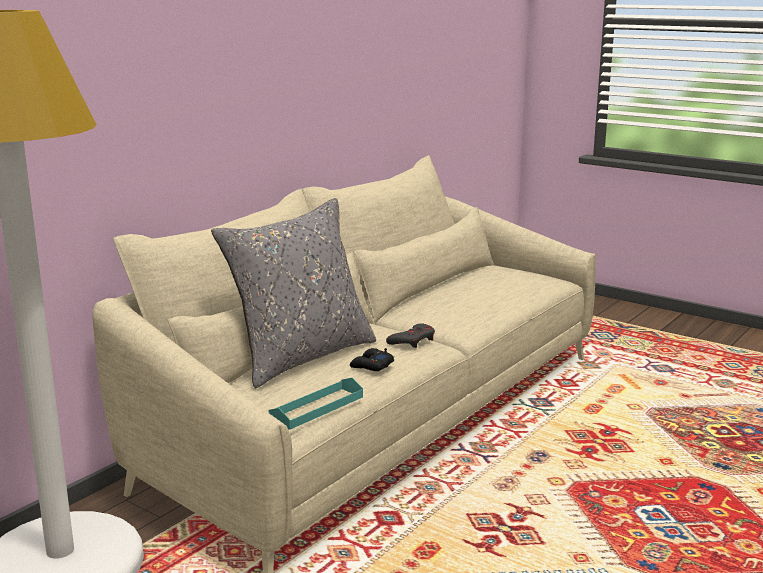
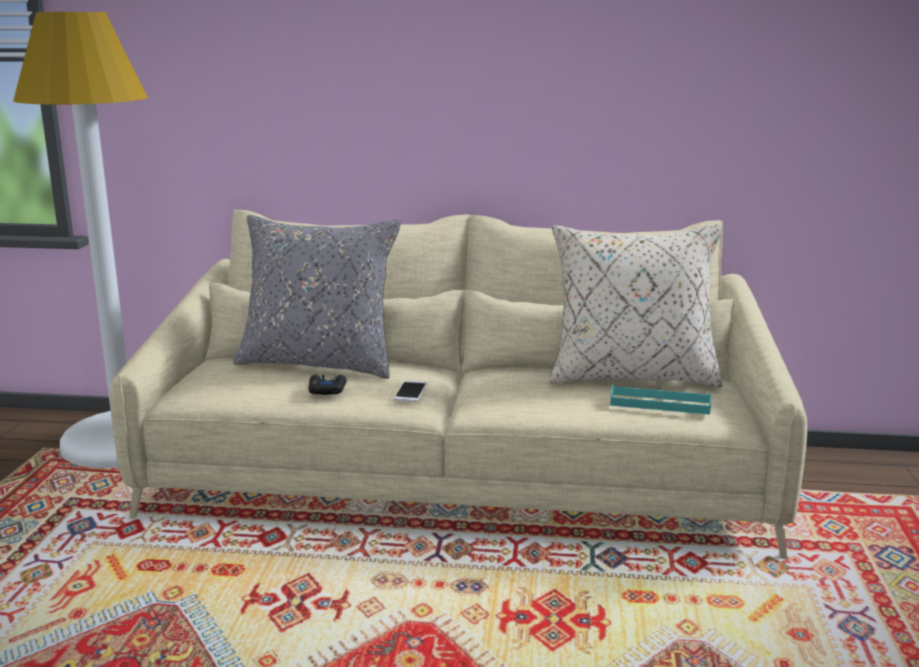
camera: 60 degrees right, 0 degrees up
turquoise tray [269,378,363,430] -> turquoise tray moved to [610,384,711,415]
grey game controller [386,324,435,348] -> phone [394,380,427,402]
none -> beige pillow [549,224,723,387]

